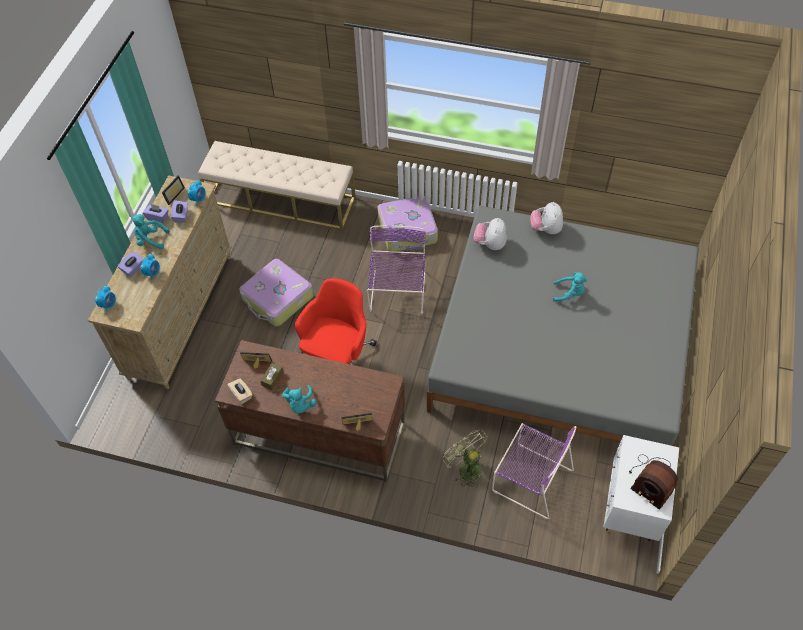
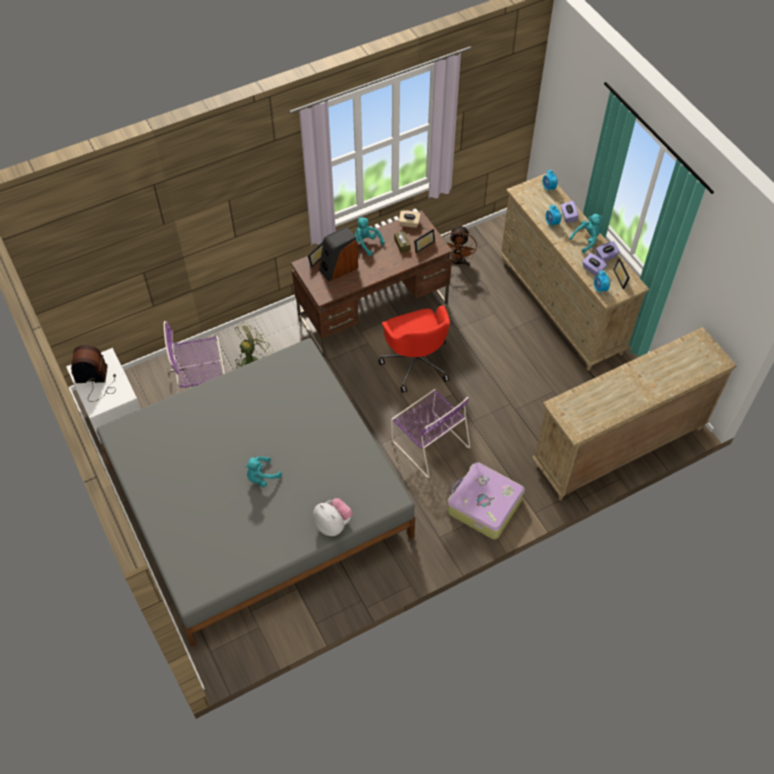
camera: 135 degrees right, 0 degrees up
beige bench [198,141,355,230] -> beige dresser [532,327,737,500]
suitcase [239,259,313,327] -> none
green fan [443,429,488,488] -> green fan turned 60 degrees counterclockwise [235,322,273,369]
plush toy [474,218,507,250] -> none
none -> speaker [319,226,358,282]
none -> brown fan [442,224,477,266]

